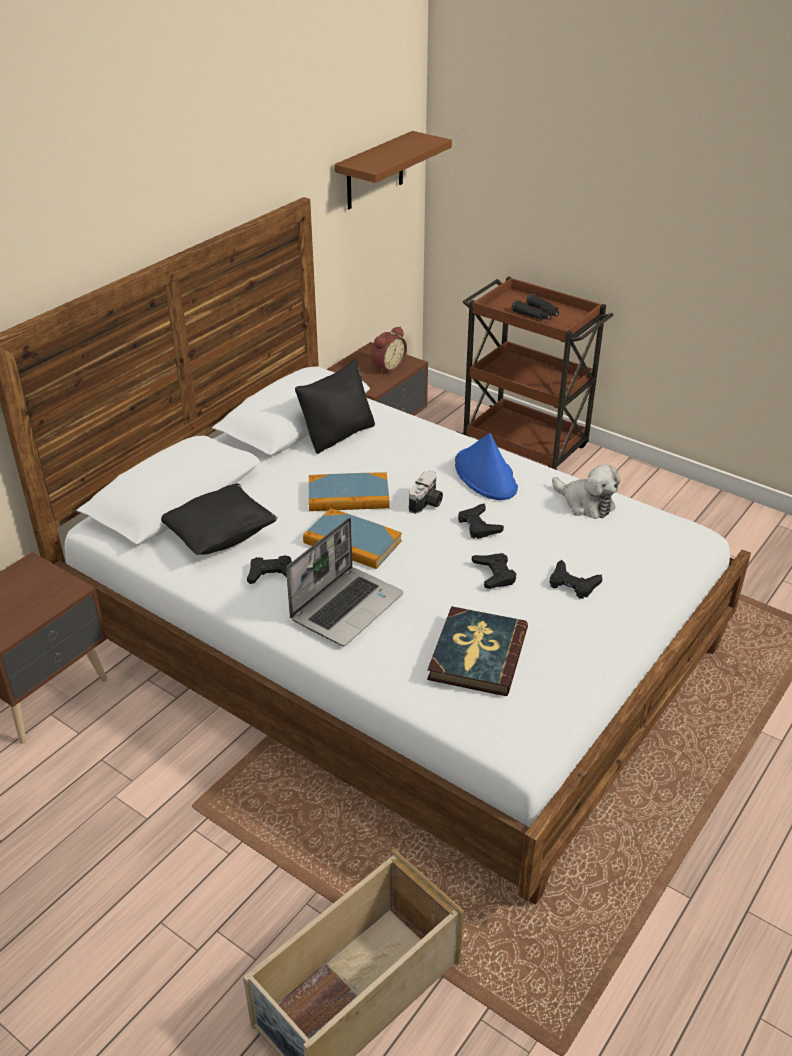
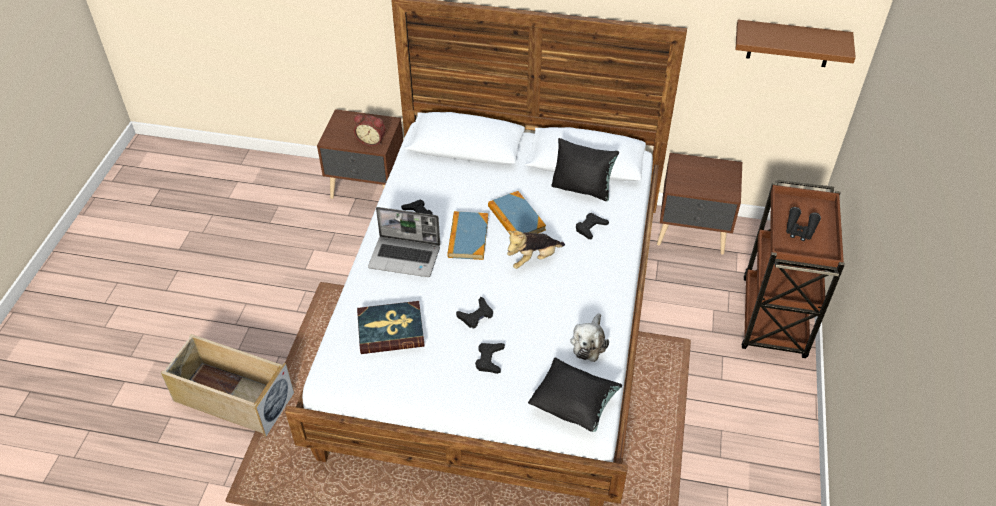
camera: 65 degrees right, 10 degrees up
black pillow [161,483,278,555] -> black pillow moved to [528,357,622,432]
alarm clock [371,326,407,374] -> alarm clock moved to [354,114,386,146]
camera [409,471,443,514] -> plush toy [507,230,565,269]
blue hat [455,433,518,500] -> none
black game controller [458,504,504,539] -> black game controller moved to [576,213,609,239]

